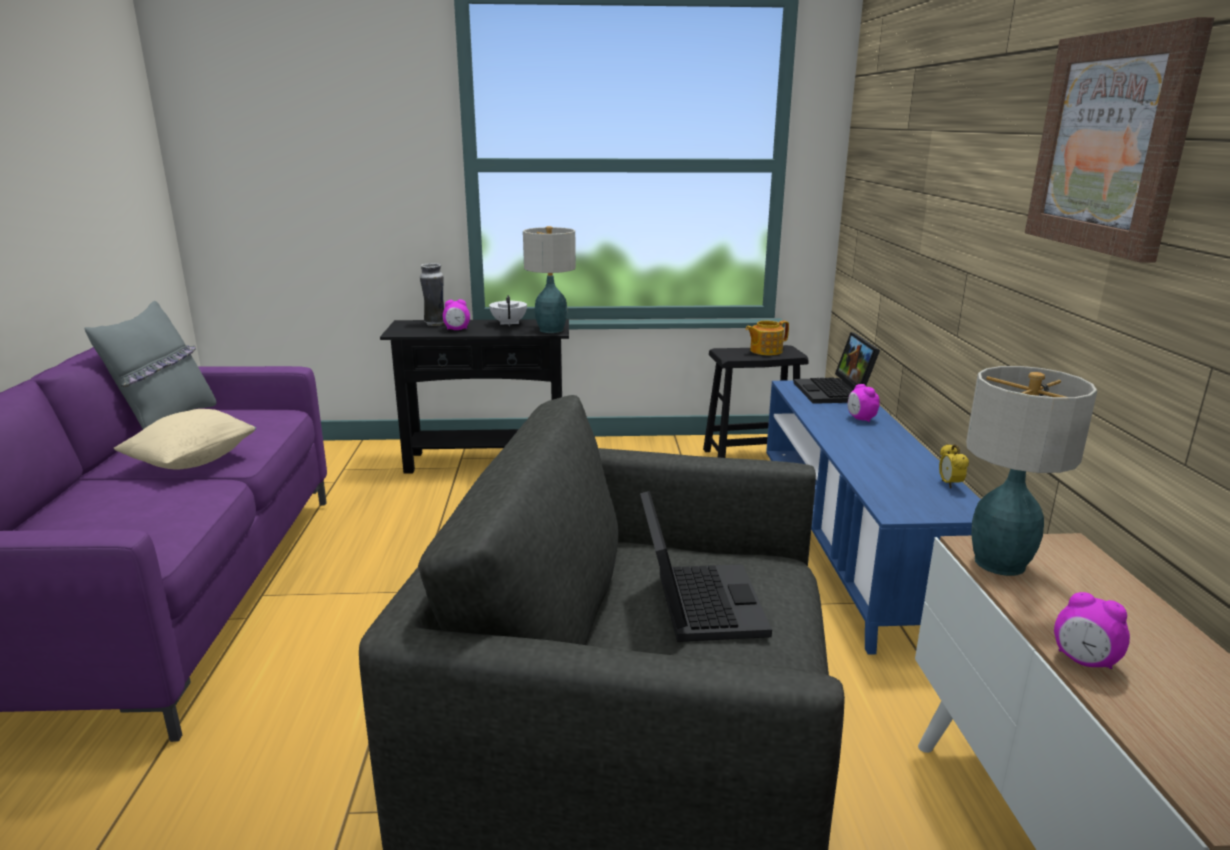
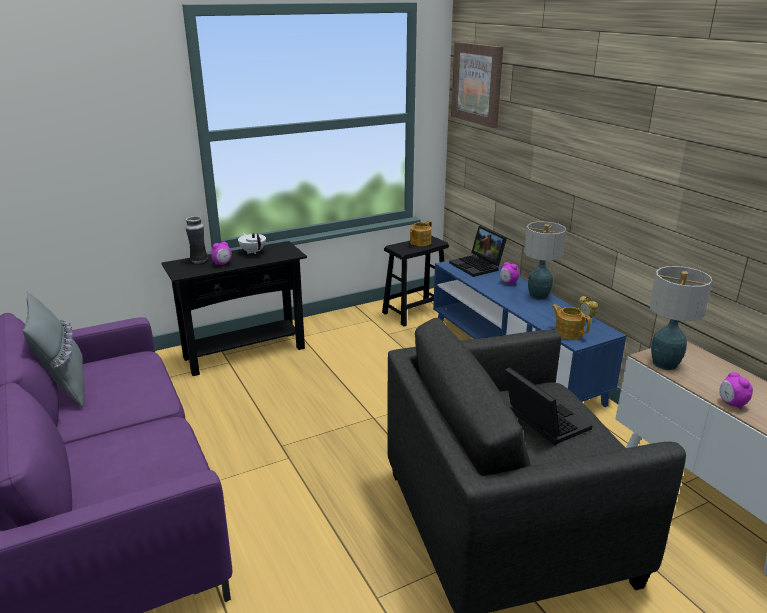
camera: 25 degrees left, 5 degrees up
beige pillow [114,409,256,469] -> none
table lamp [523,226,576,333] -> table lamp moved to [524,221,566,300]
picture [1025,17,1214,262] -> picture moved to [451,42,503,128]
alarm clock [1054,592,1130,669] -> alarm clock turned 60 degrees clockwise [719,372,753,409]
none -> teapot [552,304,591,340]

